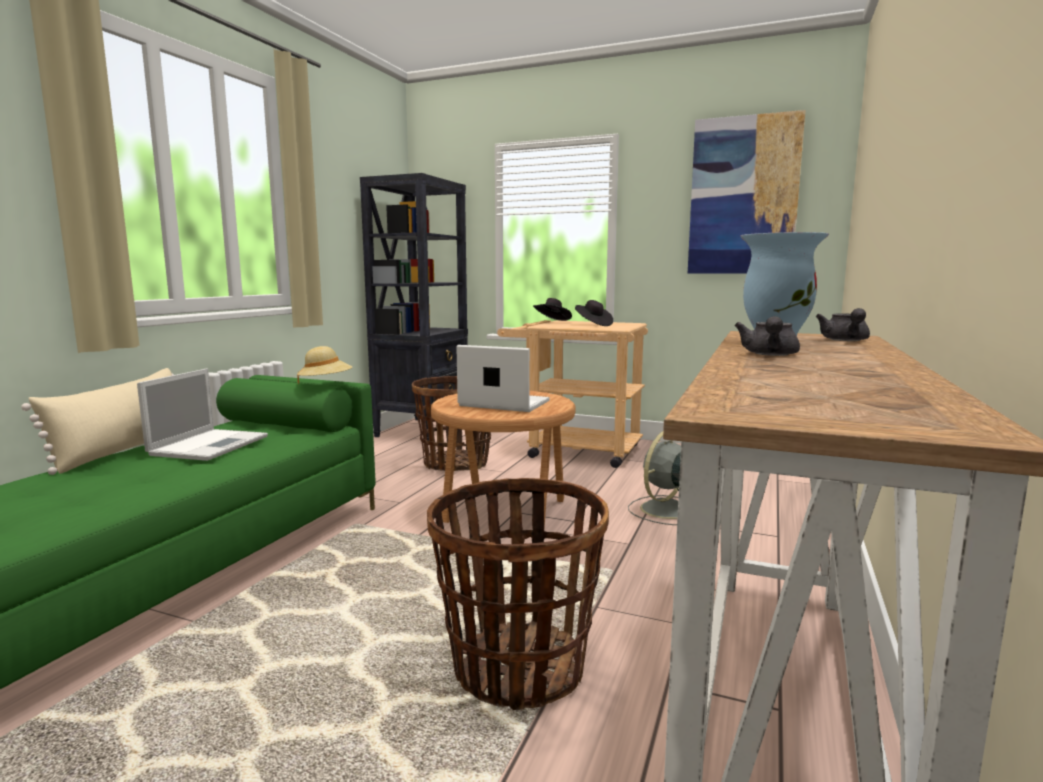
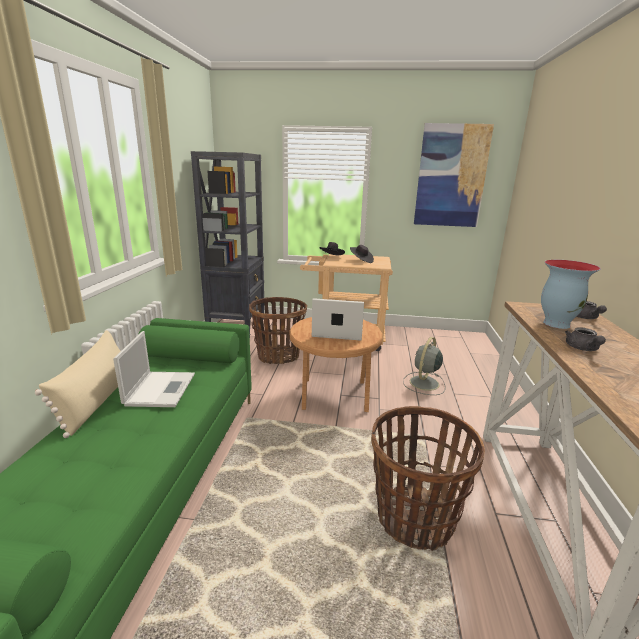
camera: 15 degrees left, 10 degrees up
beige hat [297,346,352,384] -> none

